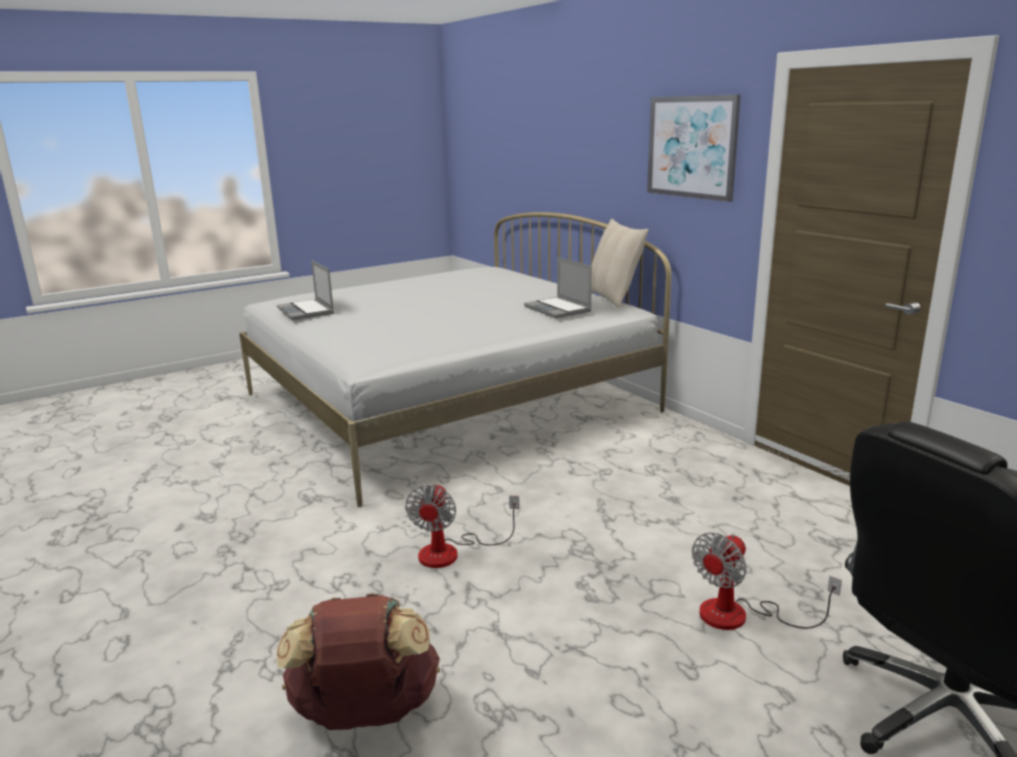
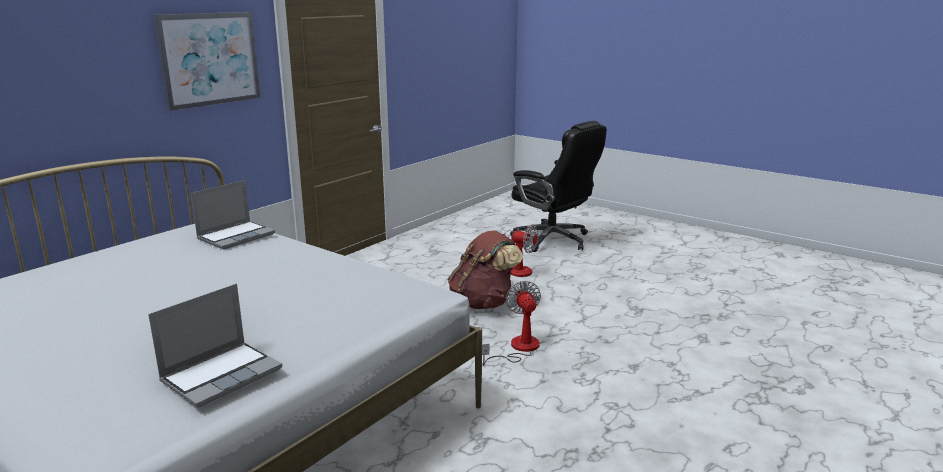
camera: 110 degrees left, 0 degrees up
brown backpack [277,593,440,730] -> brown backpack moved to [448,230,523,309]
fan [405,483,519,568] -> fan turned 90 degrees counterclockwise [482,281,541,366]
beige pillow [591,219,649,308] -> none

